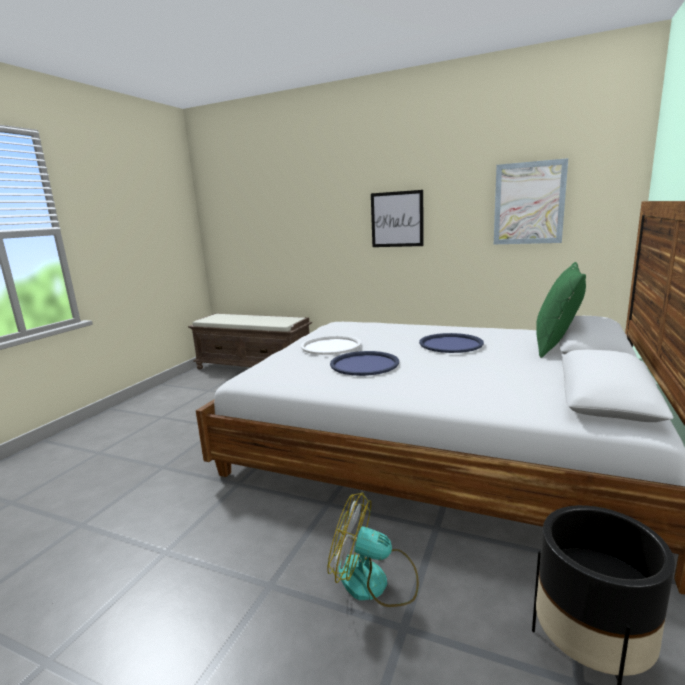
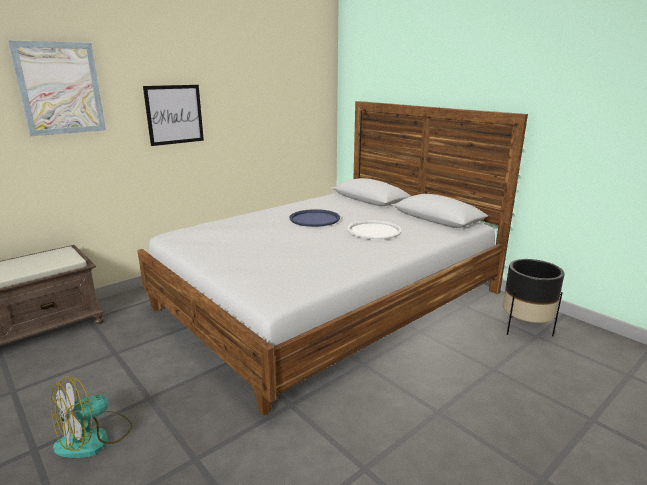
camera: 65 degrees left, 5 degrees up
white tray [301,335,361,355] -> white tray moved to [347,220,402,240]
fan [327,492,419,607] -> fan moved to [51,376,133,458]
blue tray [330,351,399,376] -> none
picture [494,158,568,244] -> picture moved to [8,40,106,136]
green pillow [536,262,586,358] -> none

